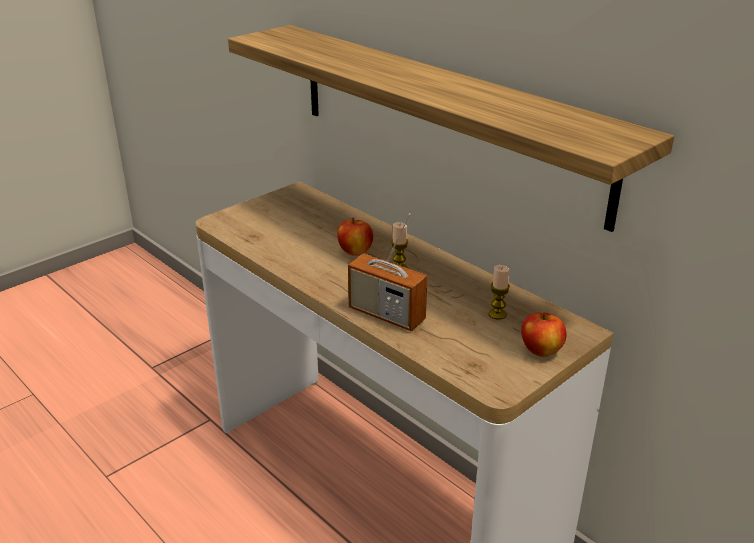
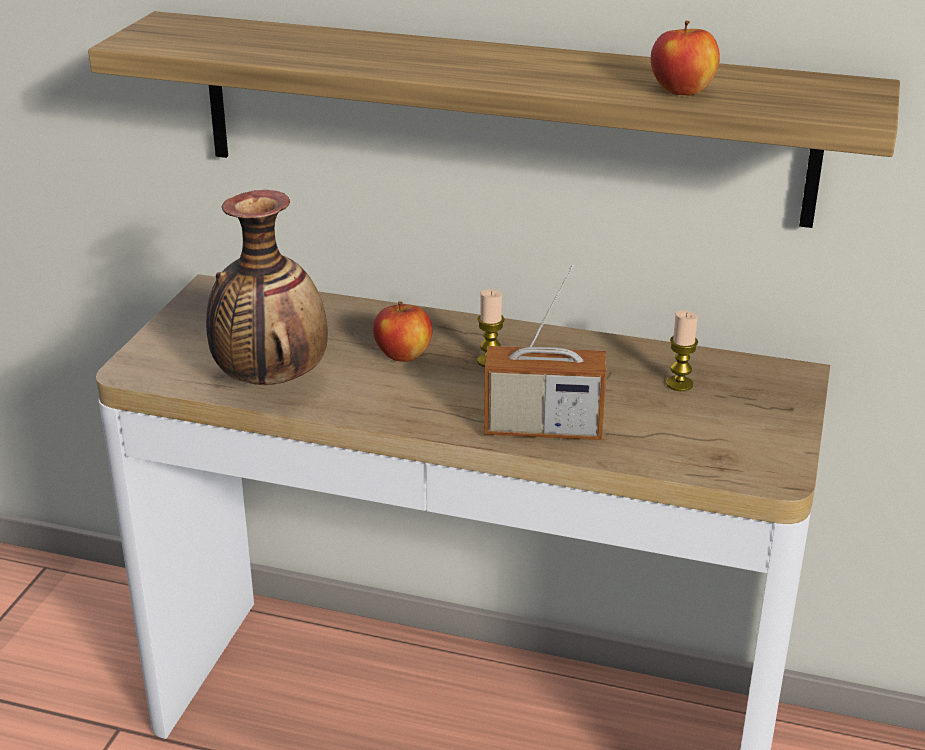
camera: 30 degrees left, 0 degrees up
apple [521,312,567,357] -> apple moved to [651,21,720,95]
none -> vase [206,190,328,385]

